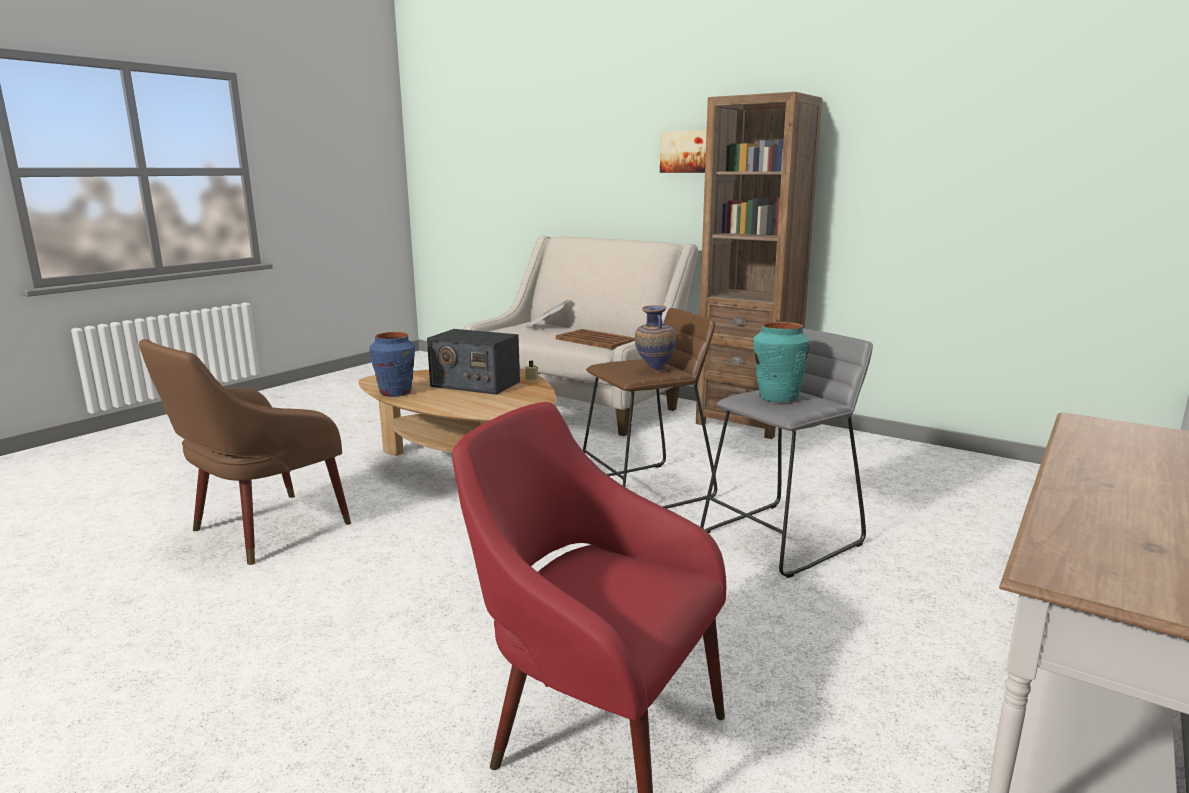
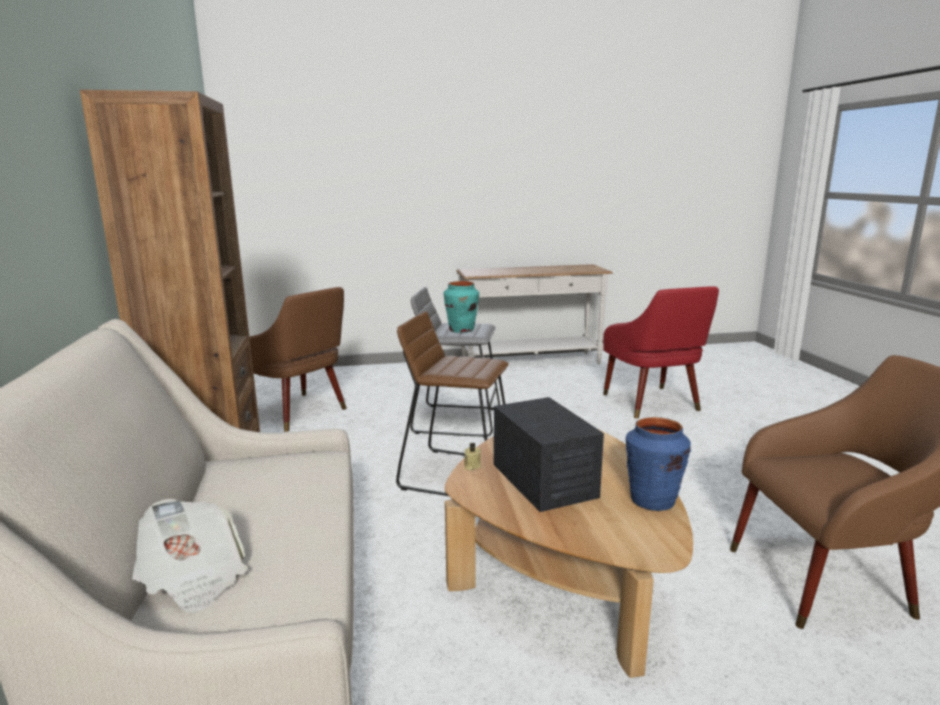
camera: 135 degrees left, 0 degrees up
brown tray [556,329,635,349] -> none
vase [635,305,677,371] -> none
picture [660,130,707,173] -> none
none -> brown armchair [249,287,347,432]

